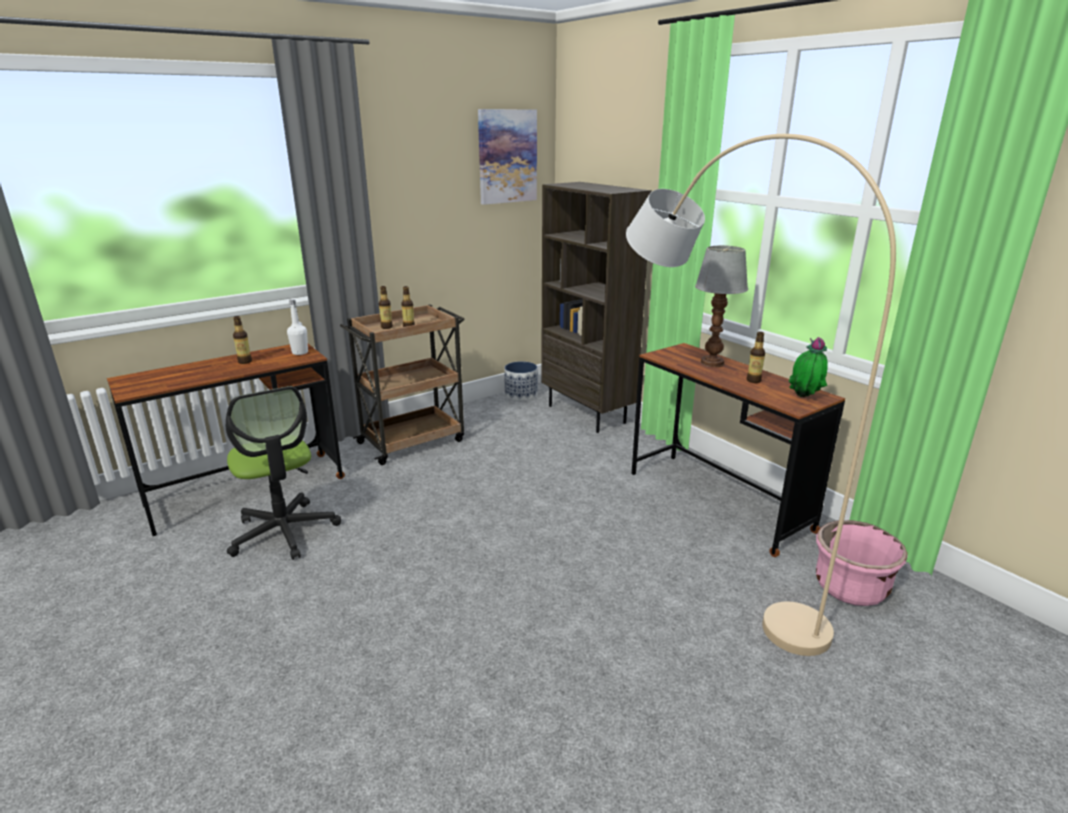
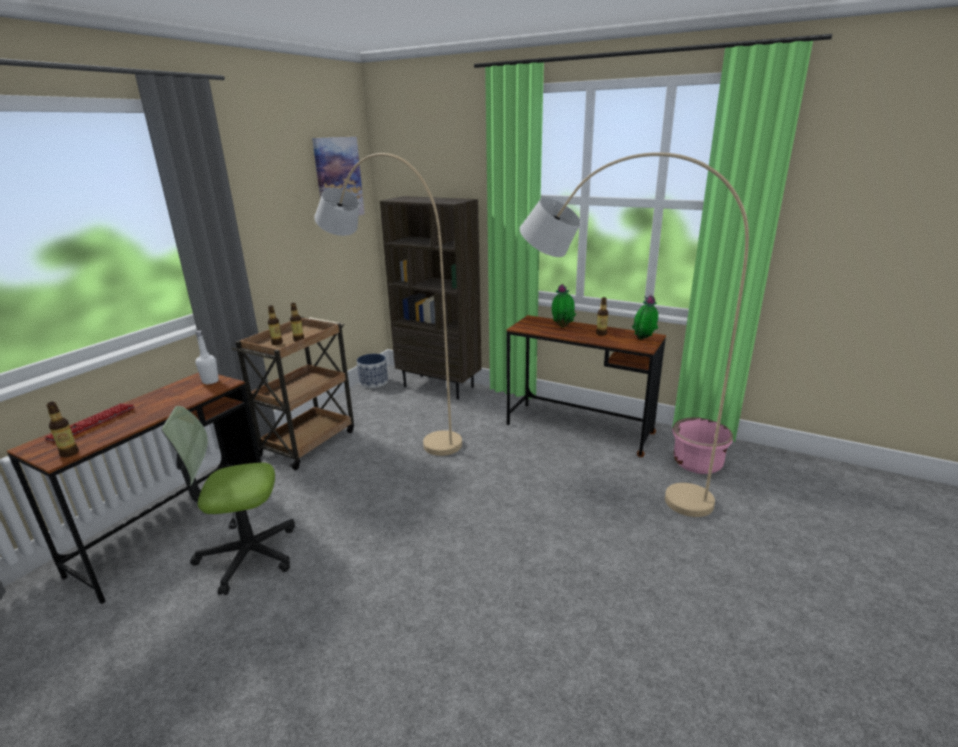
camera: 25 degrees left, 0 degrees up
office chair [226,386,341,560] -> office chair turned 135 degrees clockwise [162,406,295,595]
bottle [233,316,252,364] -> bottle moved to [46,402,79,457]
table lamp [695,245,748,367] -> potted plant [552,284,576,328]
none -> keyboard [45,403,135,442]
none -> beige floor lamp [314,153,462,456]

